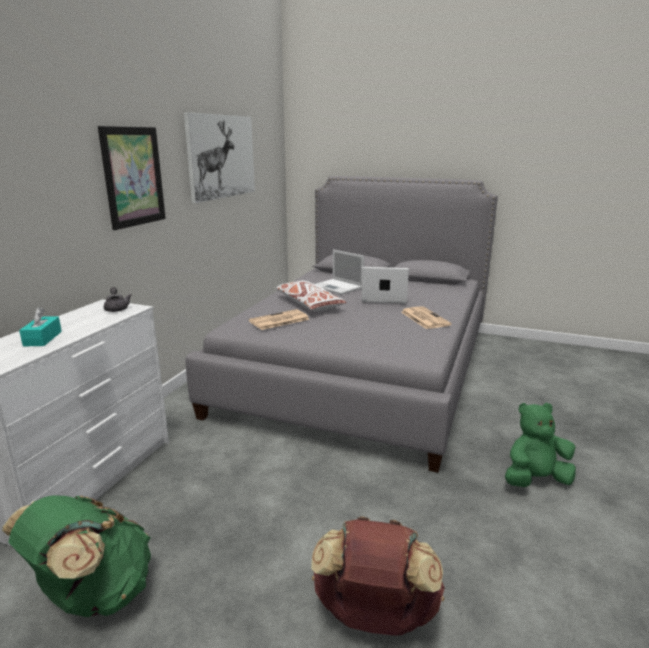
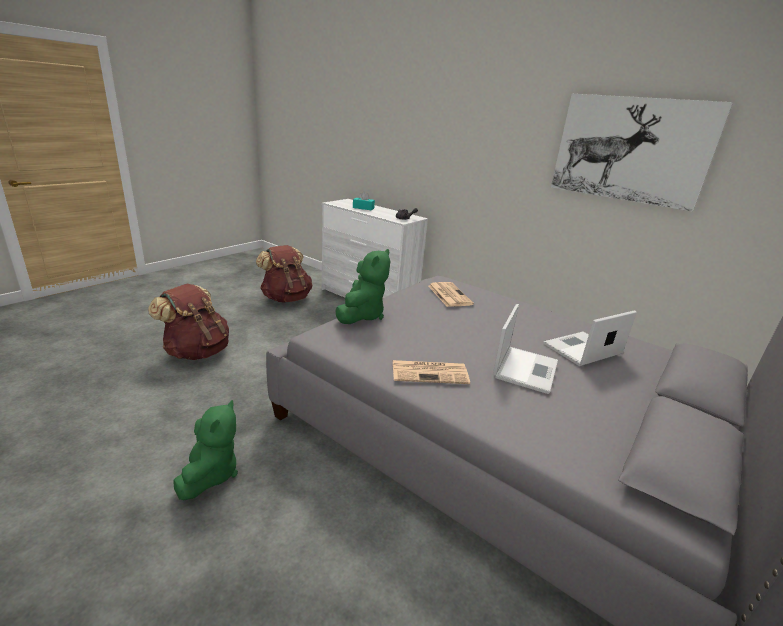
camera: 105 degrees right, 5 degrees up
green backpack [2,495,151,617] -> brown backpack [256,245,312,302]
picture [98,126,166,230] -> none
white pillow [276,281,347,312] -> none
none -> green plush toy [335,249,390,324]

